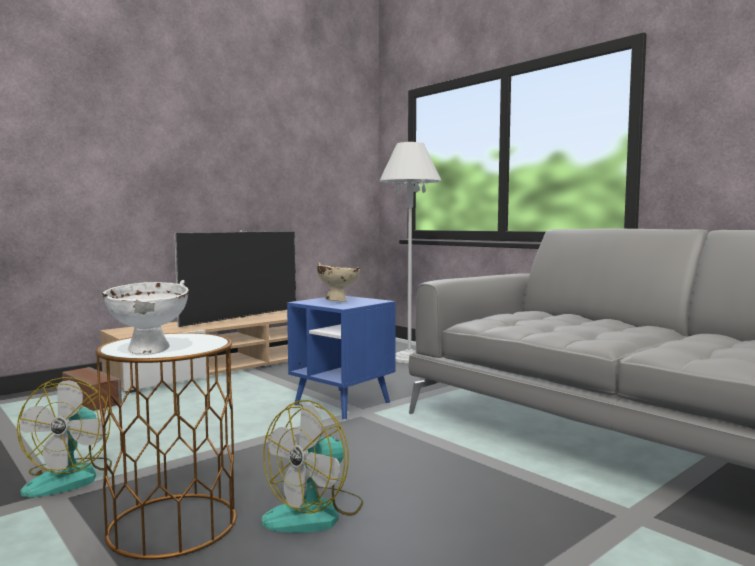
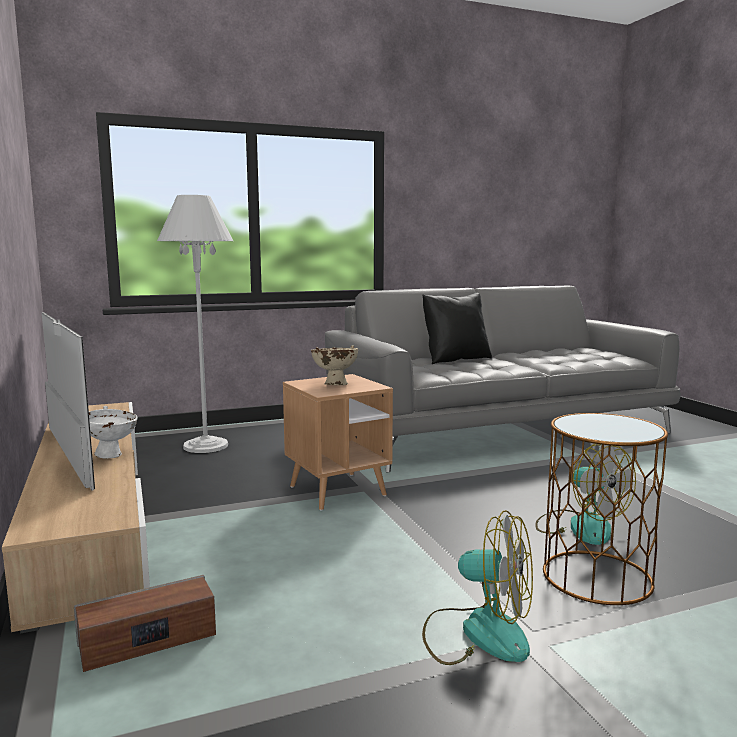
camera: 70 degrees left, 5 degrees up
white bowl [102,280,189,355] -> white bowl moved to [89,406,138,458]
blue side table [287,296,396,420] -> brown side table [283,374,393,511]
none -> black pillow [423,293,492,364]

